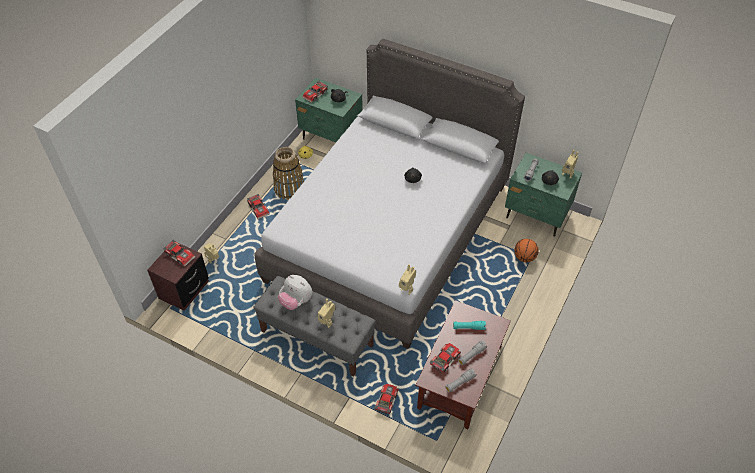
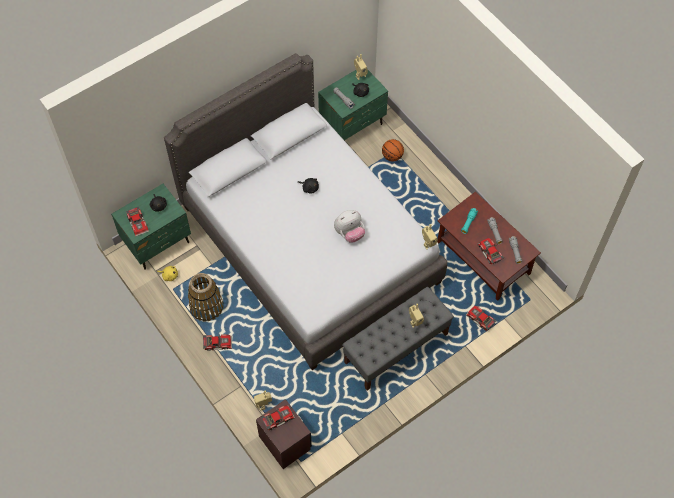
camera: 65 degrees left, 10 degrees up
plush toy [278,275,313,310] -> plush toy moved to [334,210,365,243]

